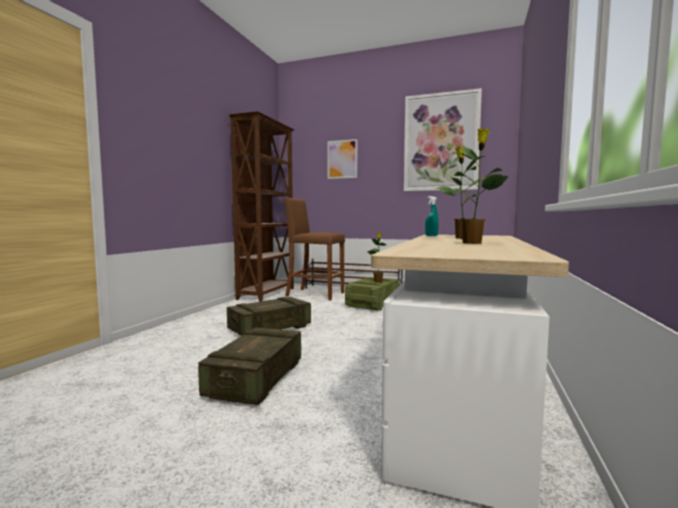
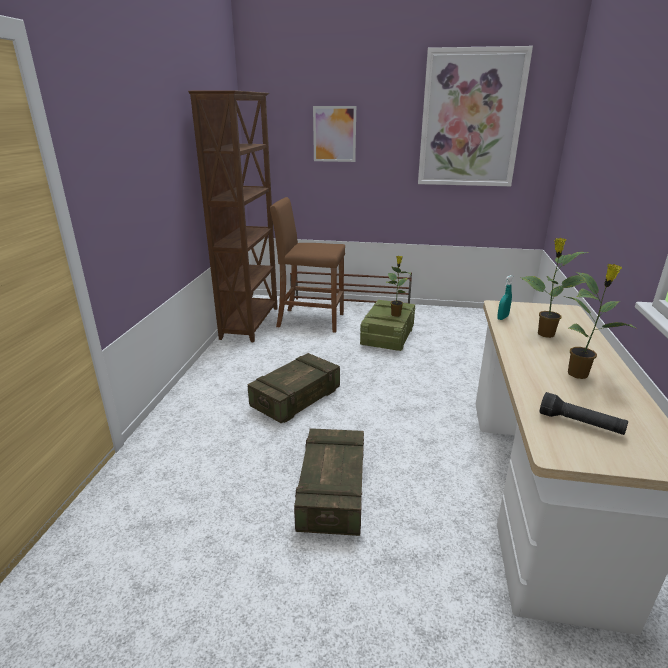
camera: 10 degrees left, 20 degrees up
none -> black flashlight [540,392,628,435]

